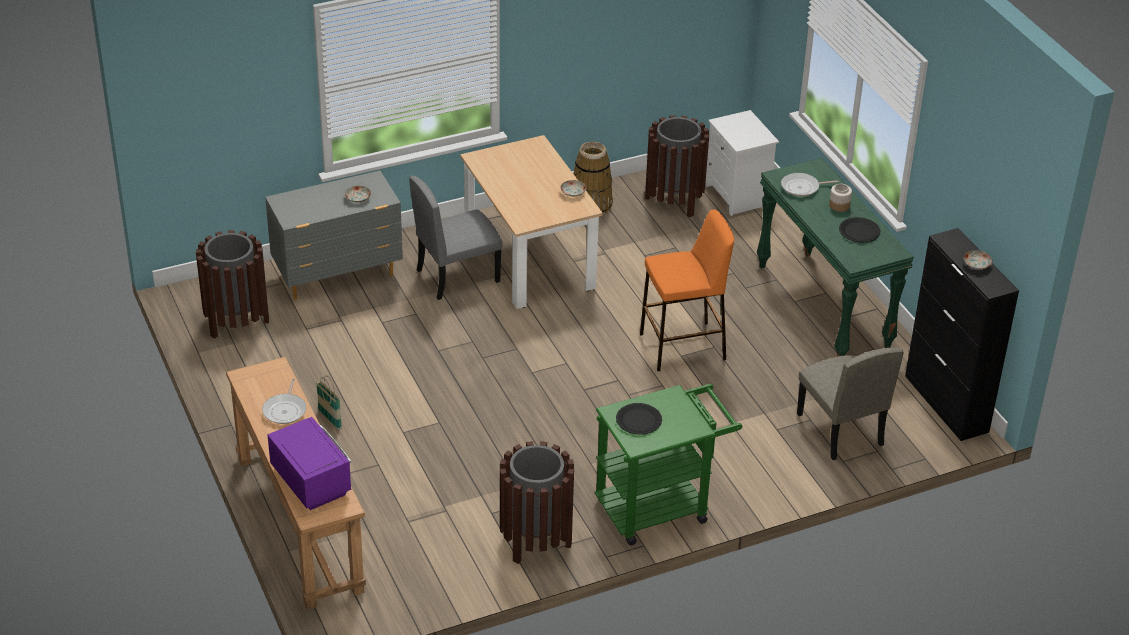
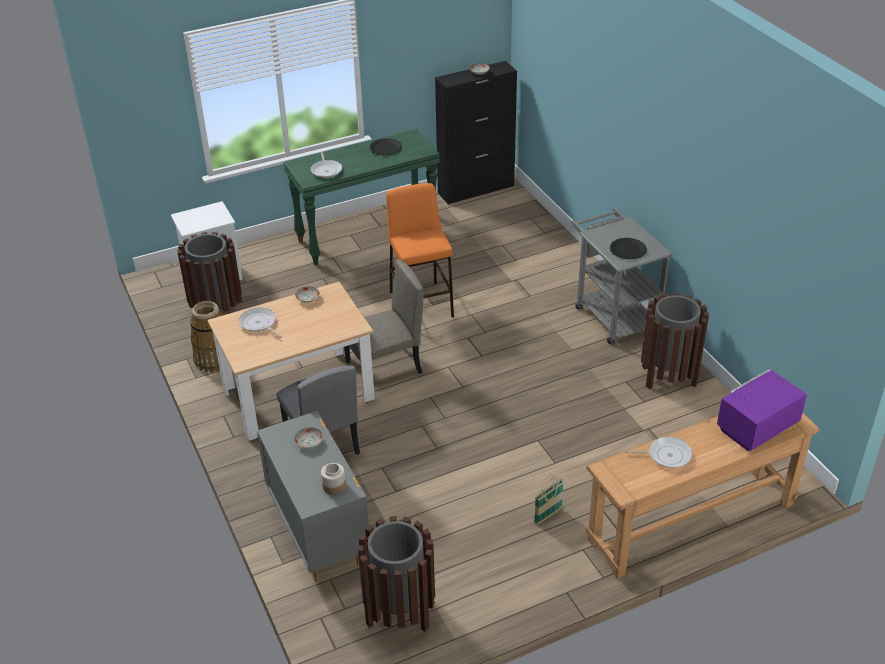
camera: 90 degrees left, 0 degrees up
green cart [594,384,742,545] -> grey cart [571,208,673,344]
beige chair [797,347,904,460] -> beige chair moved to [344,260,424,374]
jar [829,184,852,212] -> jar moved to [321,463,346,495]
none -> frying pan [239,307,282,338]

